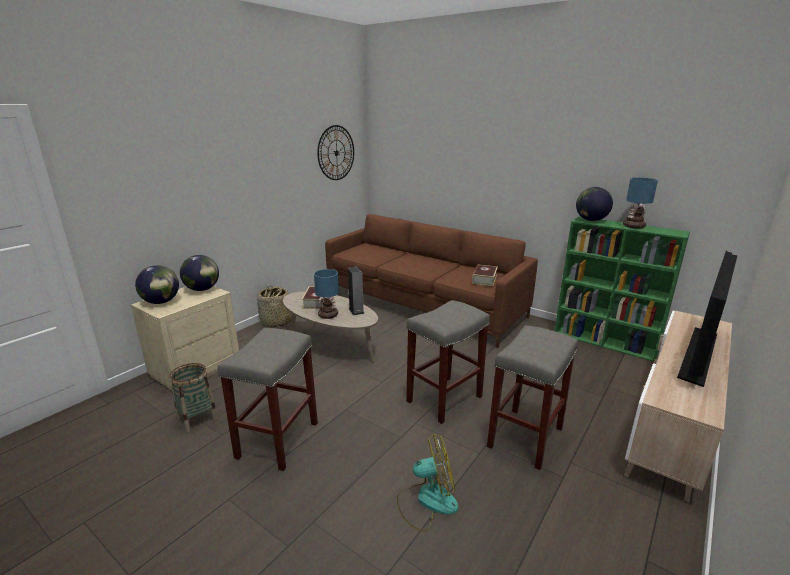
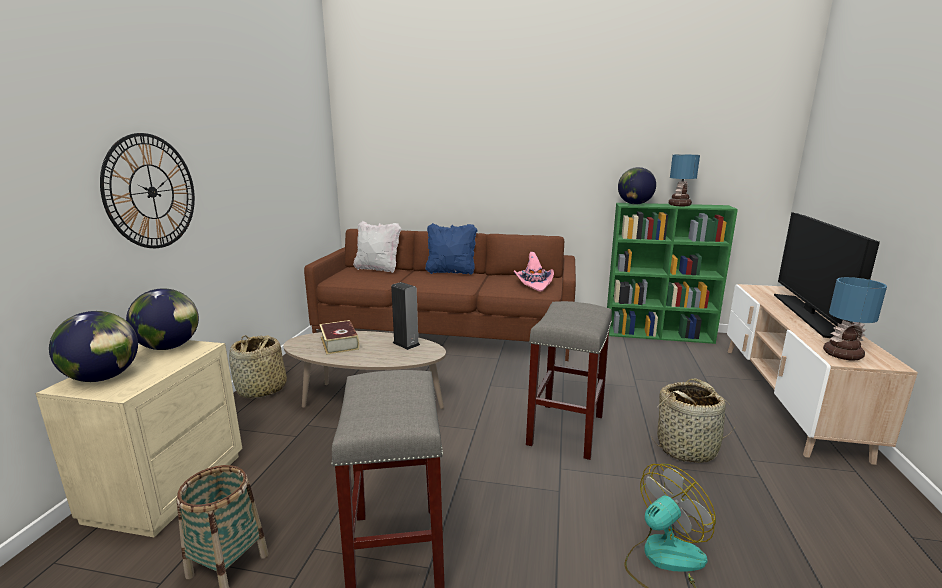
camera: 25 degrees left, 5 degrees down
table lamp [314,269,339,319] -> table lamp moved to [823,277,887,360]
wall clock [317,125,354,180] -> wall clock moved to [100,133,195,248]
book [472,264,498,286] -> pink hat [514,252,554,292]
grey stool [487,325,578,470] -> basket [651,379,734,463]
none -> white pillow [353,221,401,273]
none -> blue pillow [425,223,477,275]

